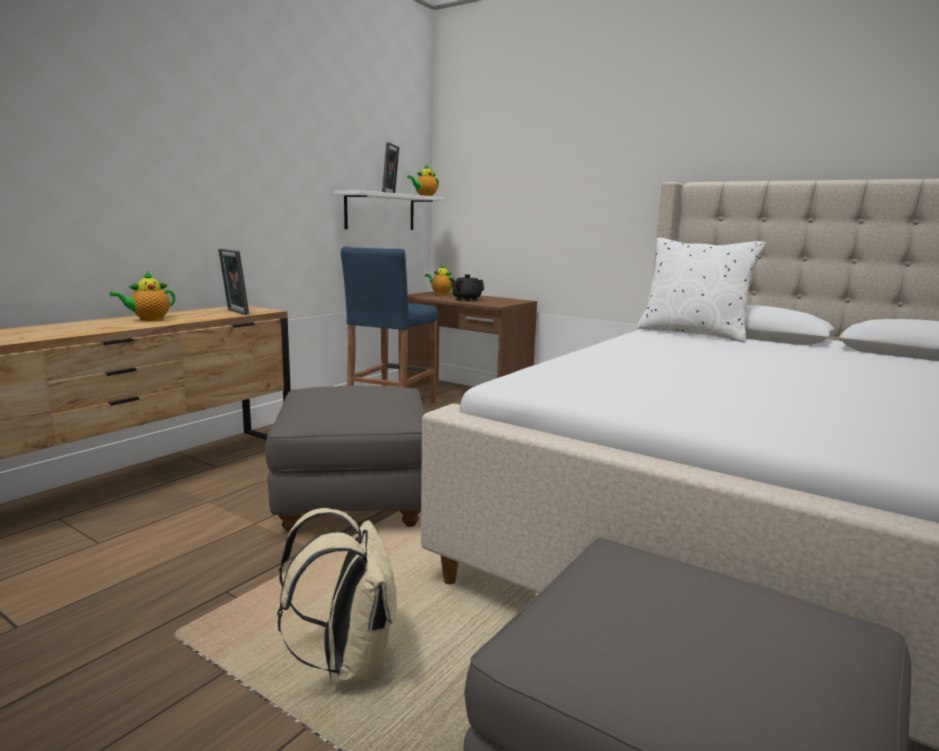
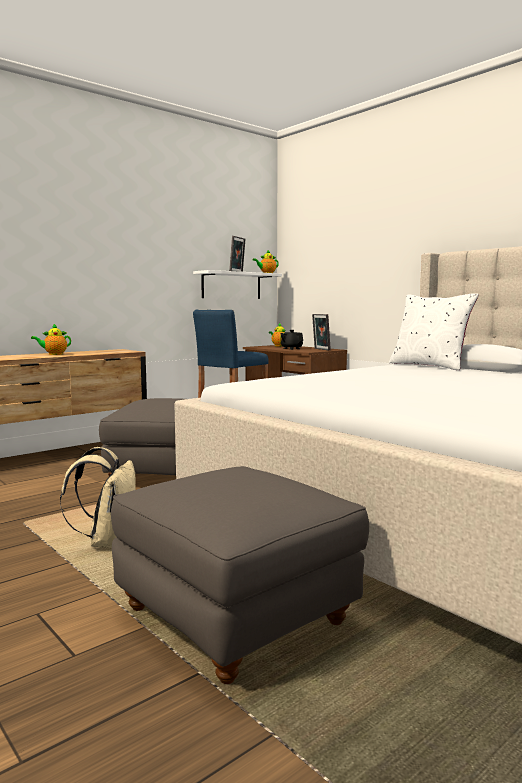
camera: 15 degrees right, 5 degrees down
picture frame [218,249,249,315] -> picture frame moved to [312,314,331,350]

